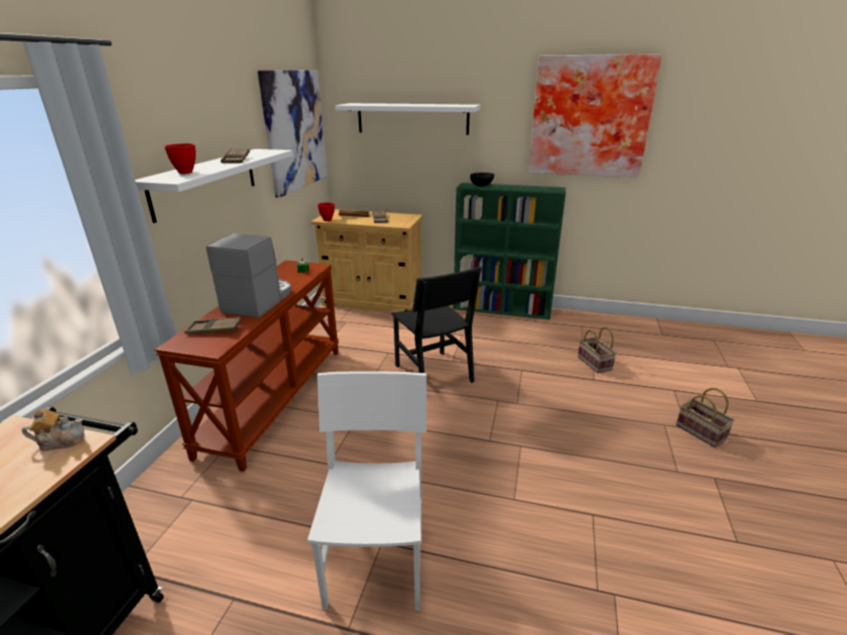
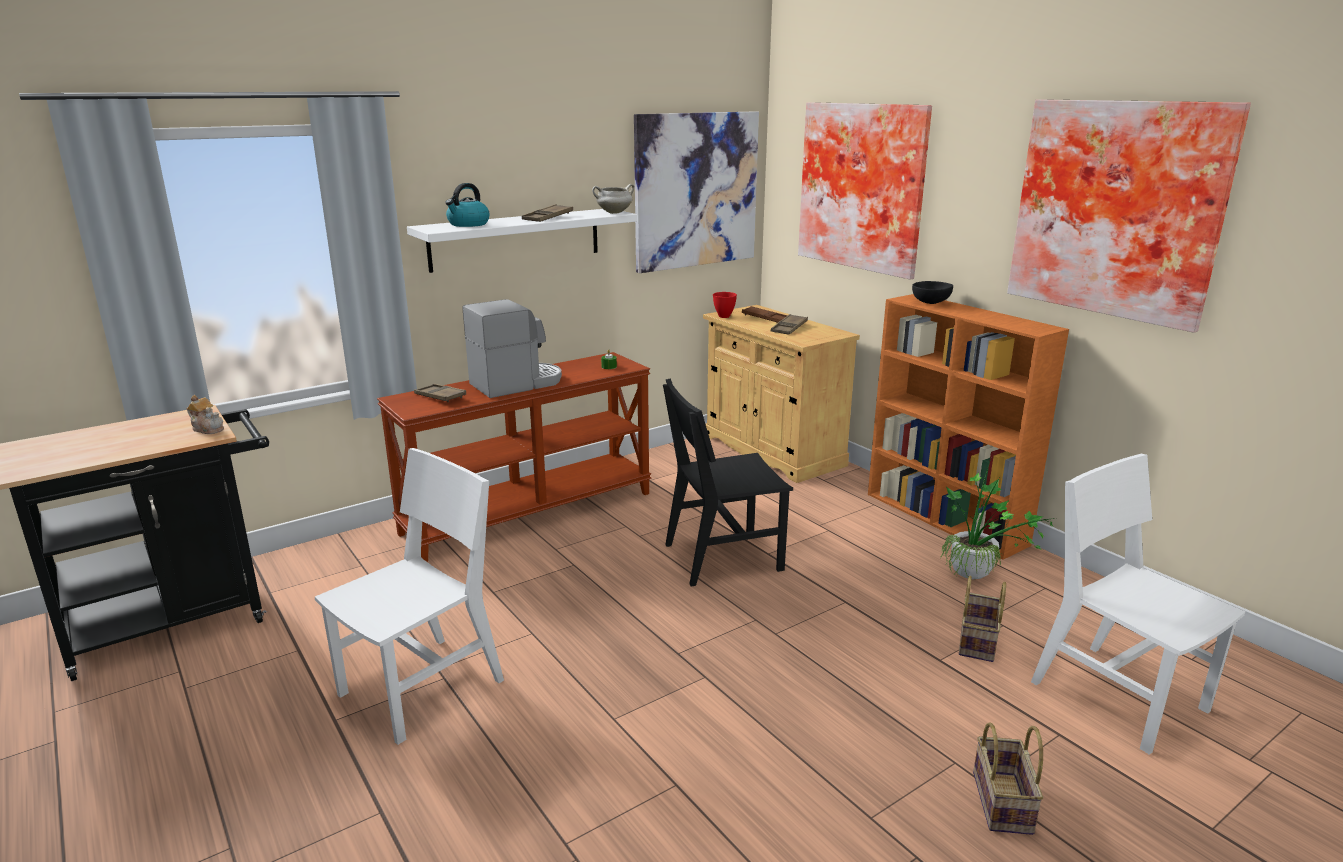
camera: 40 degrees right, 5 degrees down
red bowl [164,143,196,174] -> kettle [446,183,490,227]
white shelf [335,103,480,135] -> picture [798,102,932,280]
black chair [391,266,482,383] -> black chair turned 60 degrees clockwise [663,378,793,586]
green bookcase [453,182,566,320] -> orange bookcase [868,294,1069,559]
none -> white cooking pot [592,184,635,214]
none -> potted plant [940,459,1055,579]
none -> white chair [1031,454,1245,755]

